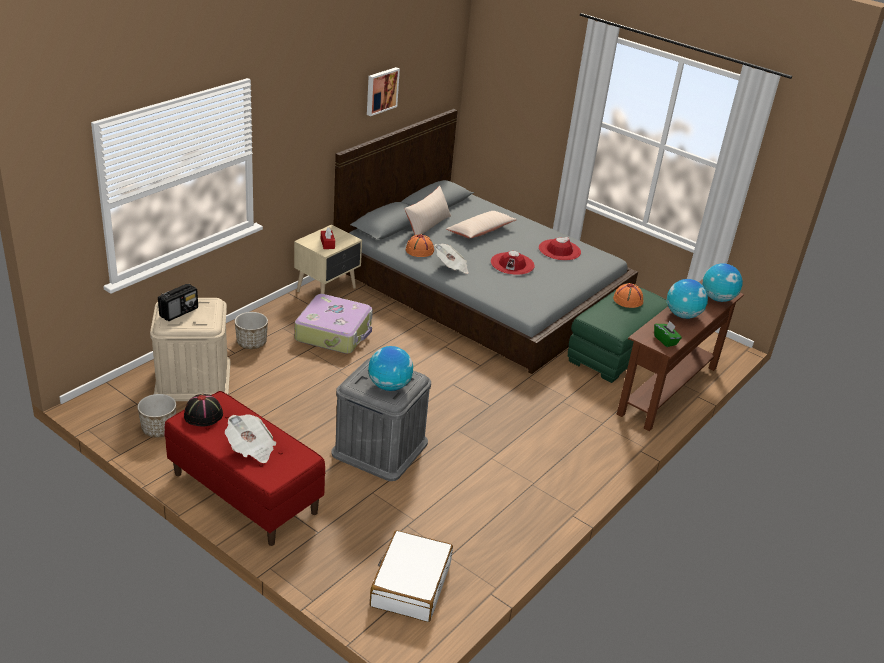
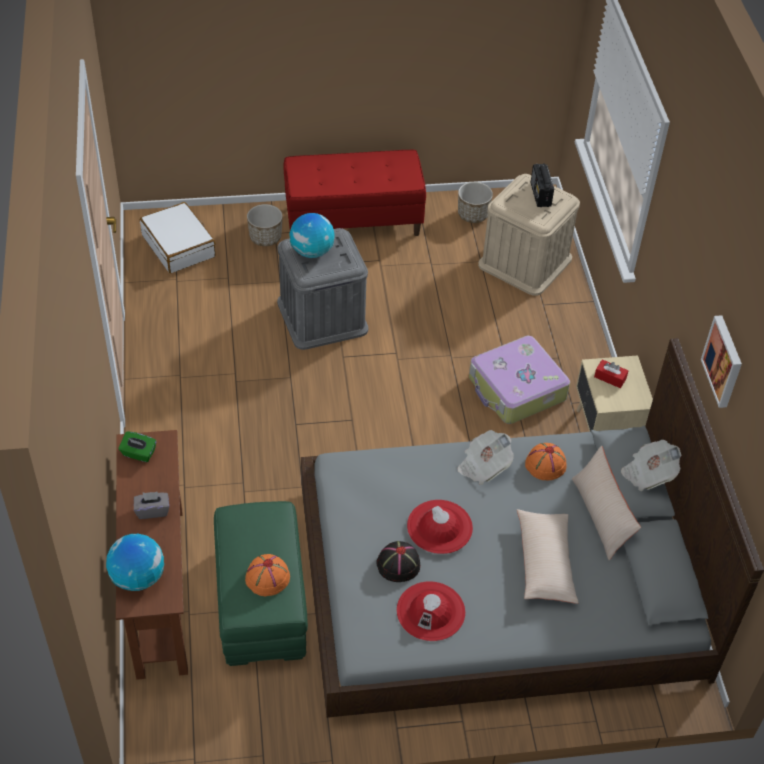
camera: 135 degrees right, 15 degrees up
black hat [184,394,223,426] -> black hat moved to [376,541,420,582]
newspaper [225,414,276,463] -> newspaper moved to [621,440,681,491]
planter [235,312,268,349] -> planter moved to [247,204,283,246]
globe [666,279,708,319] -> grey tissue box [134,492,169,519]

